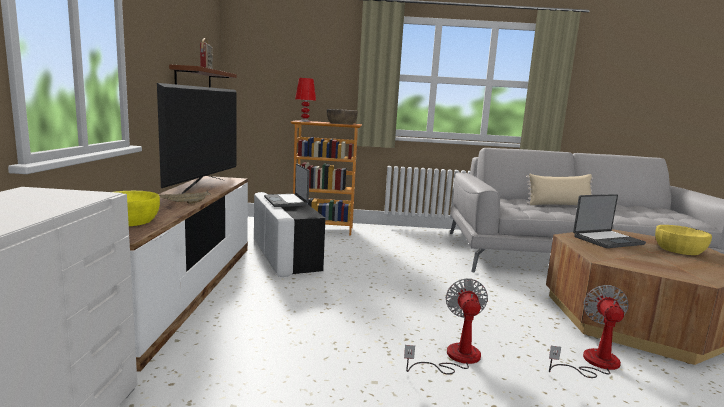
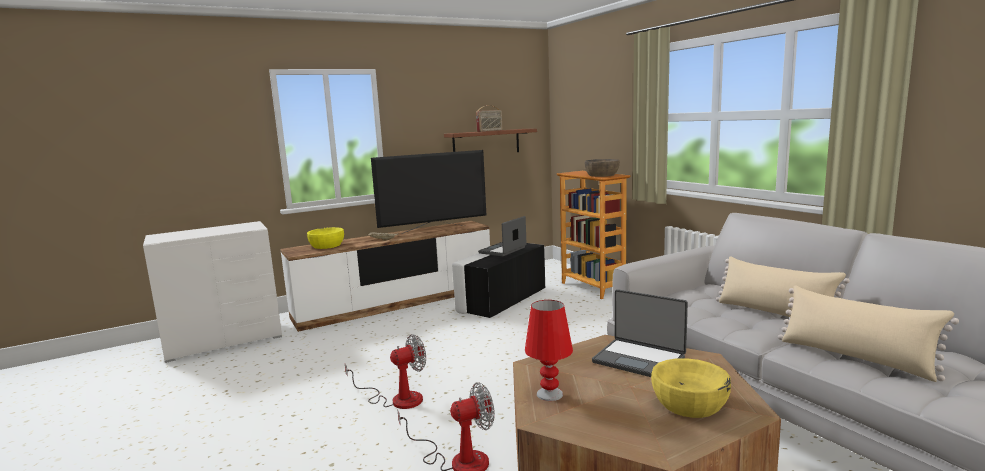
camera: 60 degrees right, 0 degrees up
red table lamp [295,78,316,122] -> red table lamp moved to [525,300,573,401]
none -> beige pillow [778,285,959,382]

